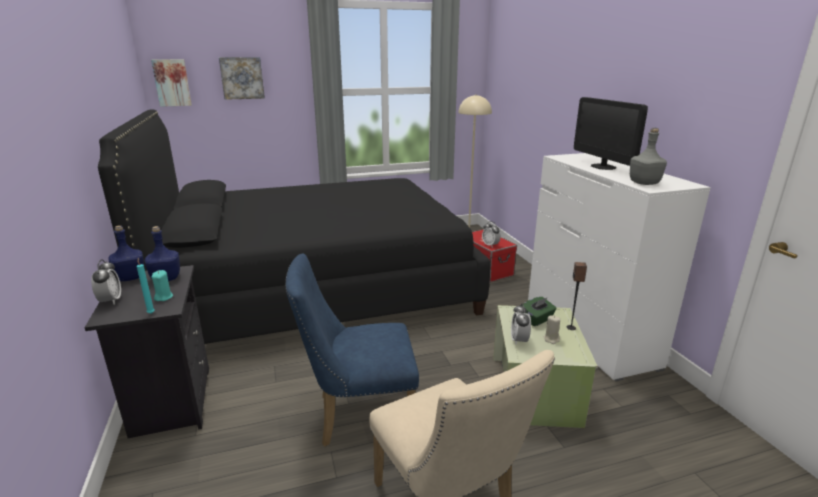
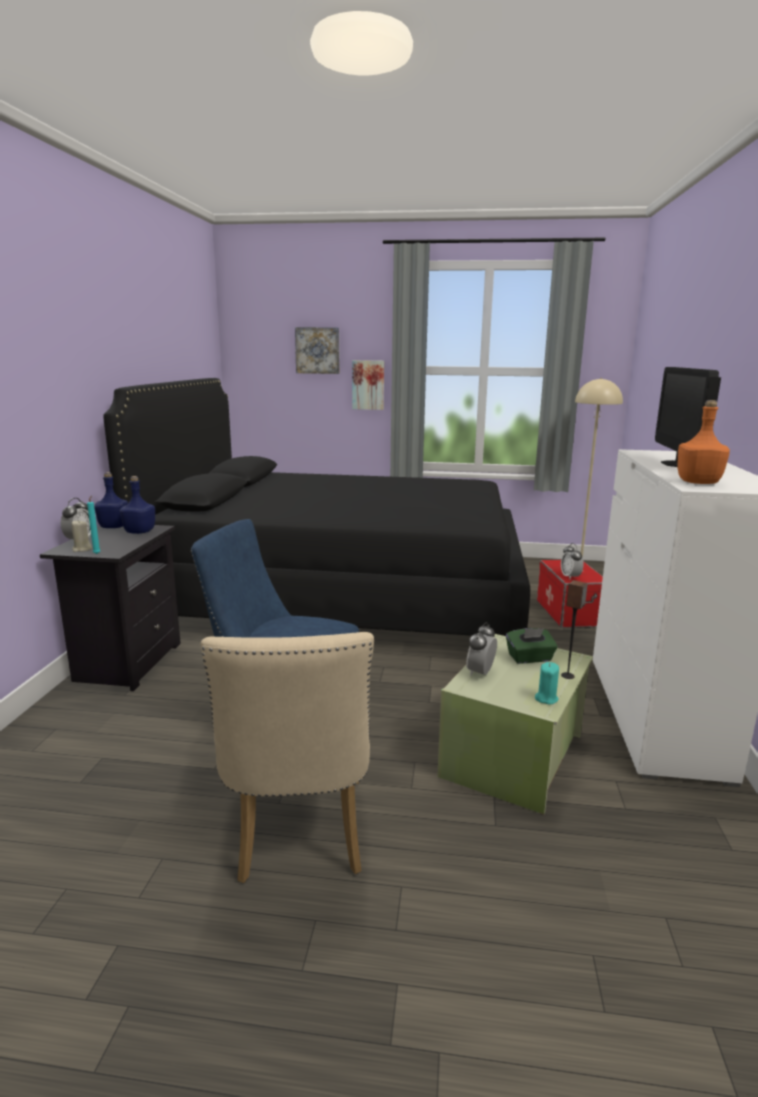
camera: 25 degrees right, 5 degrees down
picture [151,59,192,107] -> picture moved to [352,360,384,410]
turquoise candle [152,270,173,301] -> turquoise candle moved to [535,662,559,705]
beige candle [544,315,560,344] -> beige candle moved to [72,520,92,552]
grey bottle [630,128,667,185] -> orange bottle [677,400,730,484]

